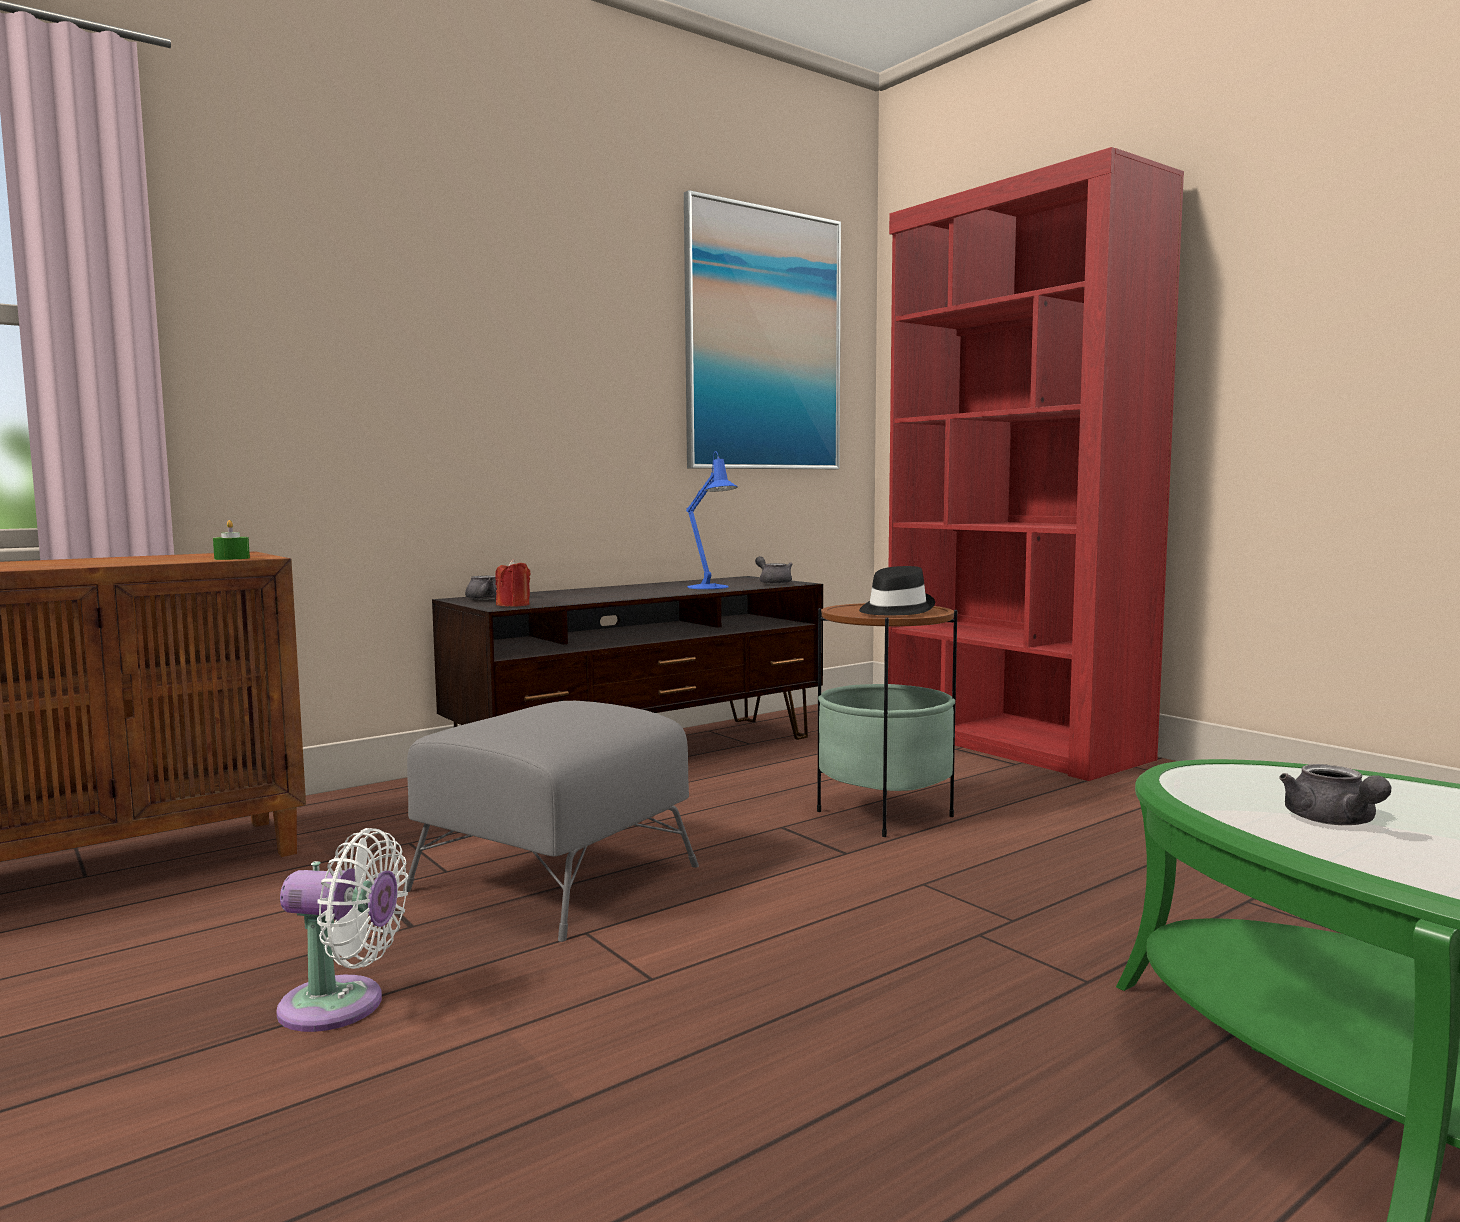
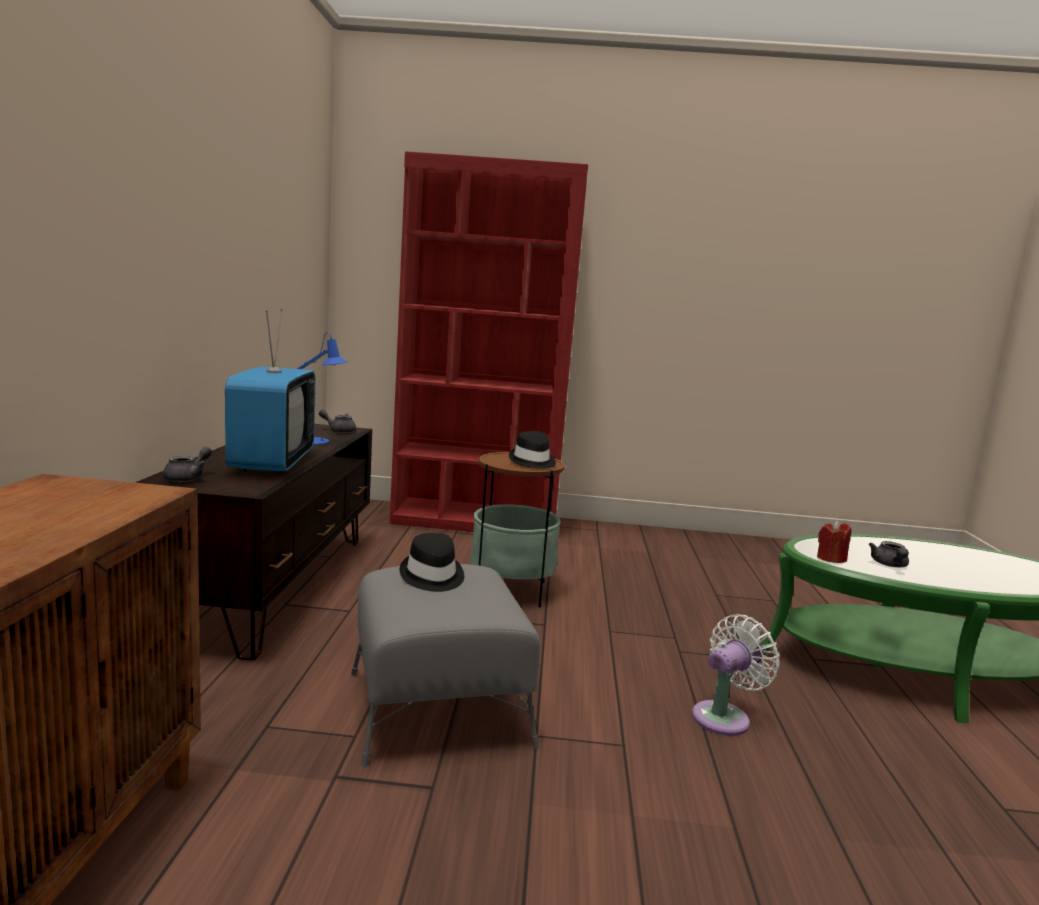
camera: 50 degrees left, 5 degrees up
green candle [213,520,250,560] -> none
white fan [276,828,408,1032] -> white fan moved to [692,615,780,736]
red candle [495,559,531,607] -> red candle moved to [817,521,851,563]
picture [684,190,841,469] -> none
grey teapot [1279,764,1391,825] -> grey teapot turned 60 degrees clockwise [869,541,909,567]
none -> television [225,309,315,473]
none -> black hat [400,533,464,592]

